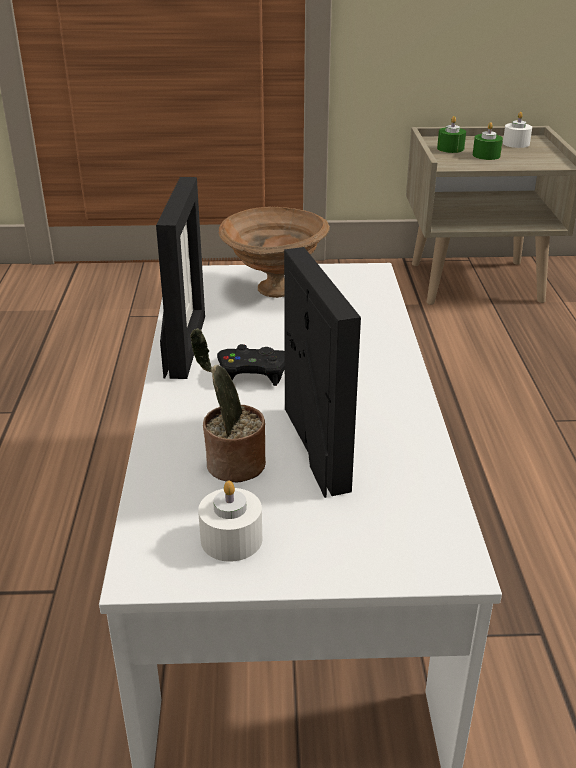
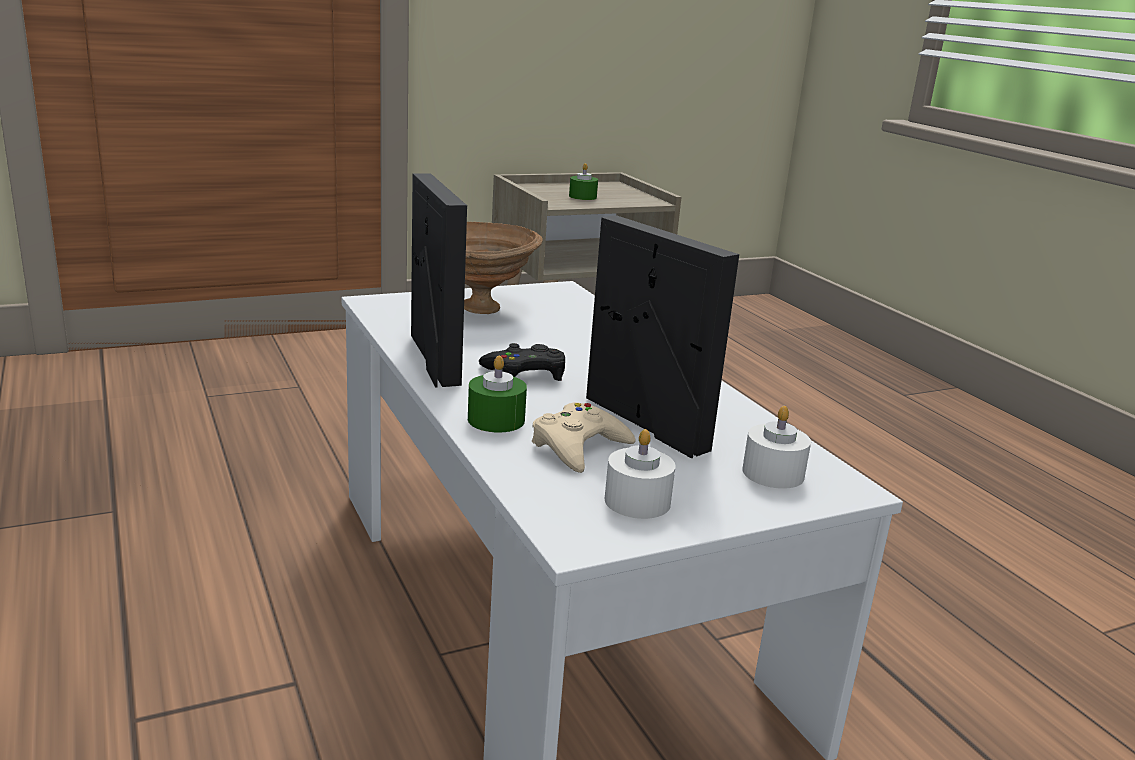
camera: 25 degrees left, 10 degrees down
potted plant [190,328,266,482] -> beige game controller [532,402,636,473]
green candle [437,116,466,153] -> green candle moved to [468,356,527,433]
white candle [503,112,532,148] -> white candle moved to [742,406,811,489]

